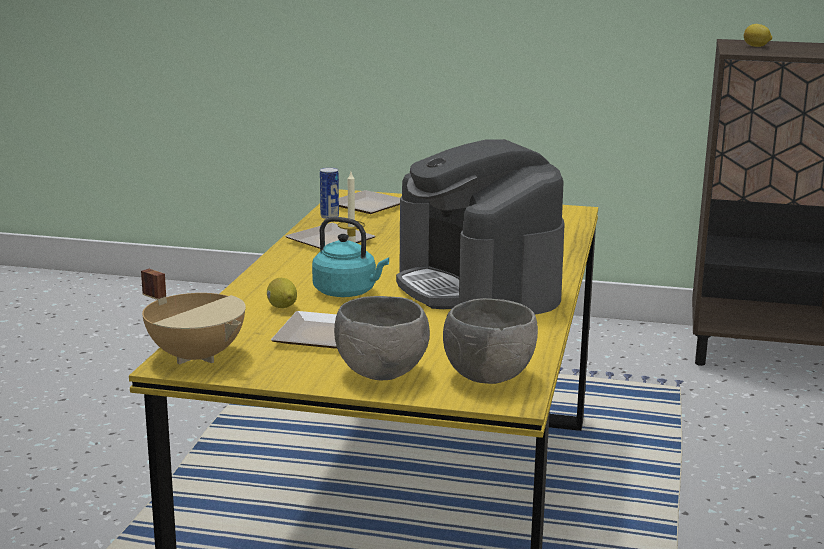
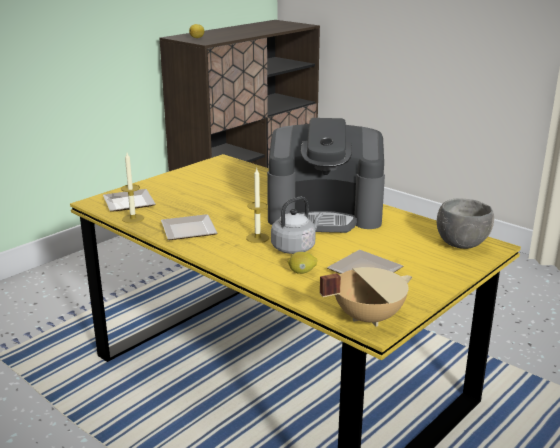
camera: 60 degrees left, 5 degrees up
turquoise kettle [312,217,389,297] -> grey kettle [271,196,323,254]
can [320,167,339,219] -> candle [121,153,144,223]
grey bowl [334,296,430,380] -> none

